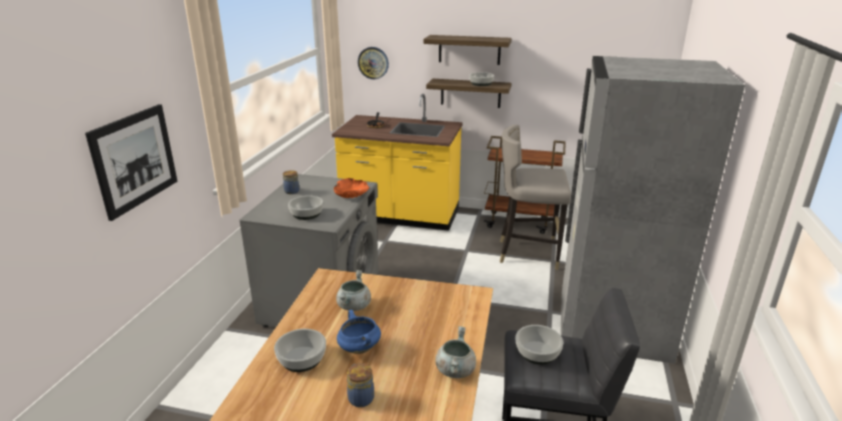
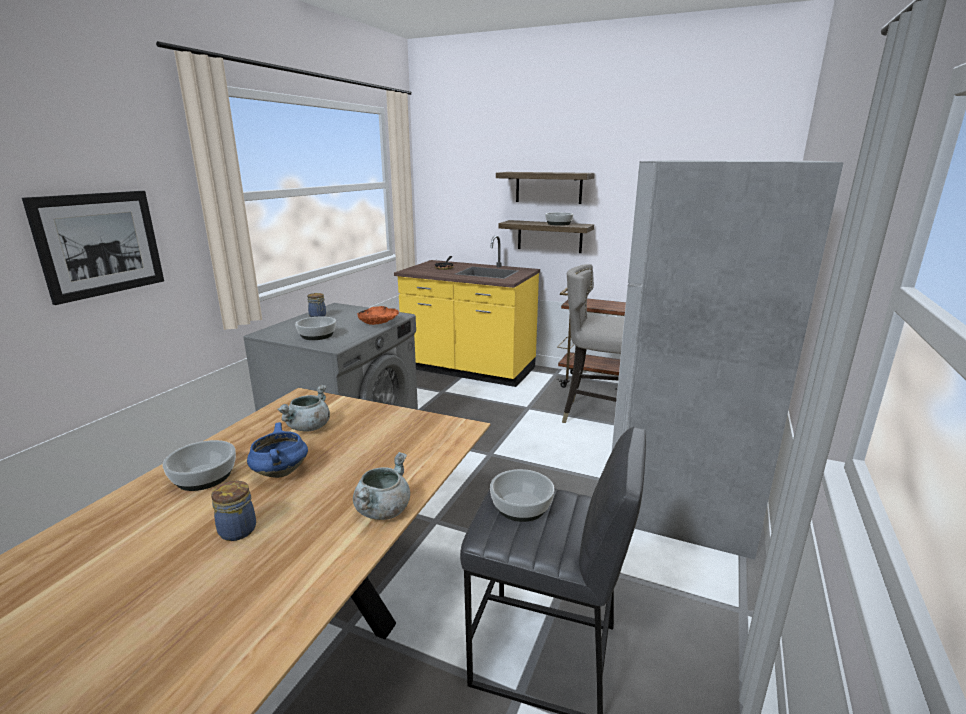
camera: 10 degrees right, 5 degrees down
wall clock [358,47,389,79] -> none

